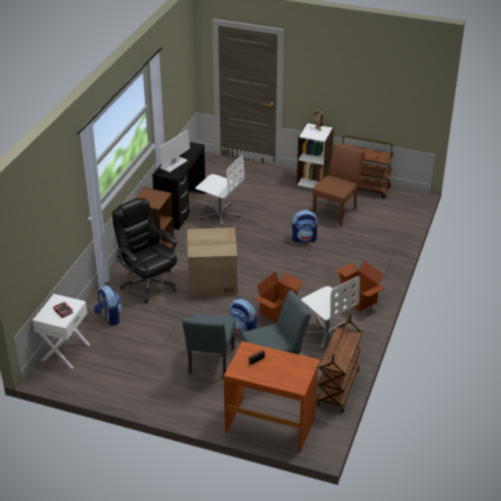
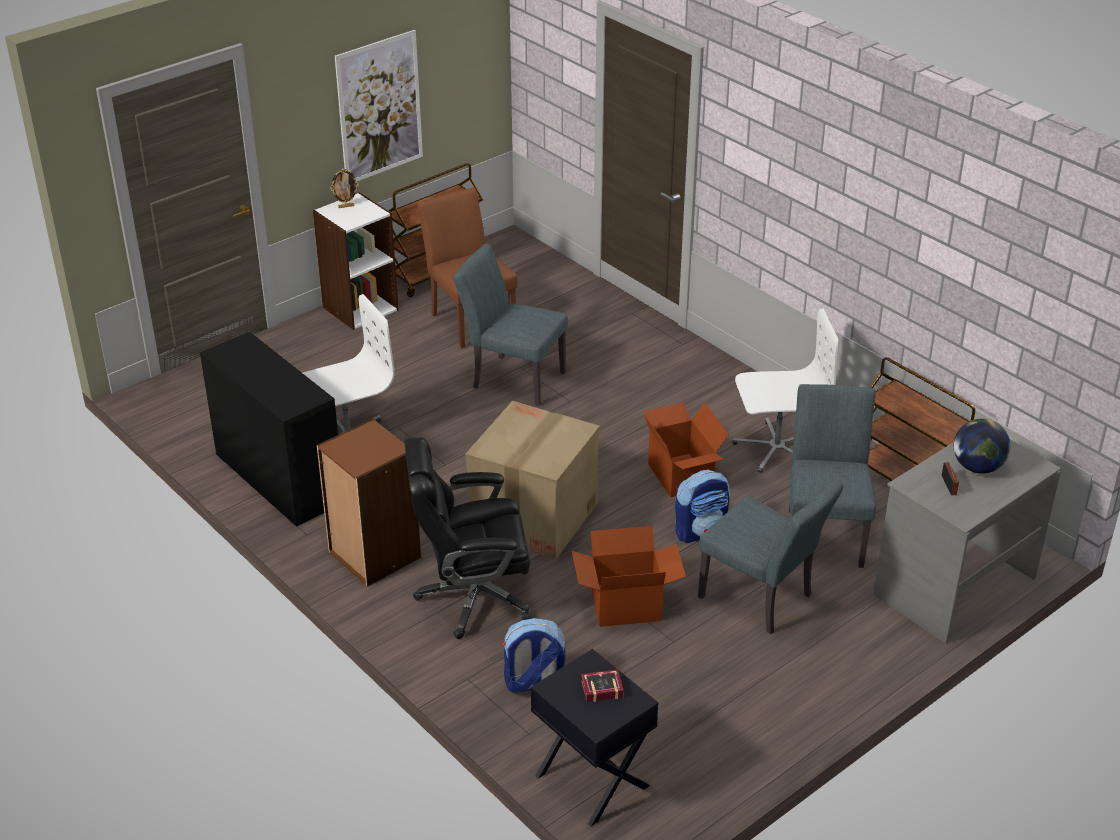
camera: 60 degrees left, 0 degrees up
white nightstand [32,294,90,369] -> black nightstand [531,649,658,827]
monitor [159,130,190,172] -> none
brown desk [224,341,320,453] -> grey desk [873,440,1061,643]
backpack [292,210,318,243] -> grey chair [454,244,568,407]
cardboard box [335,260,386,312] -> cardboard box moved to [572,526,686,627]
none -> picture [335,30,423,182]
none -> globe [954,419,1010,474]

